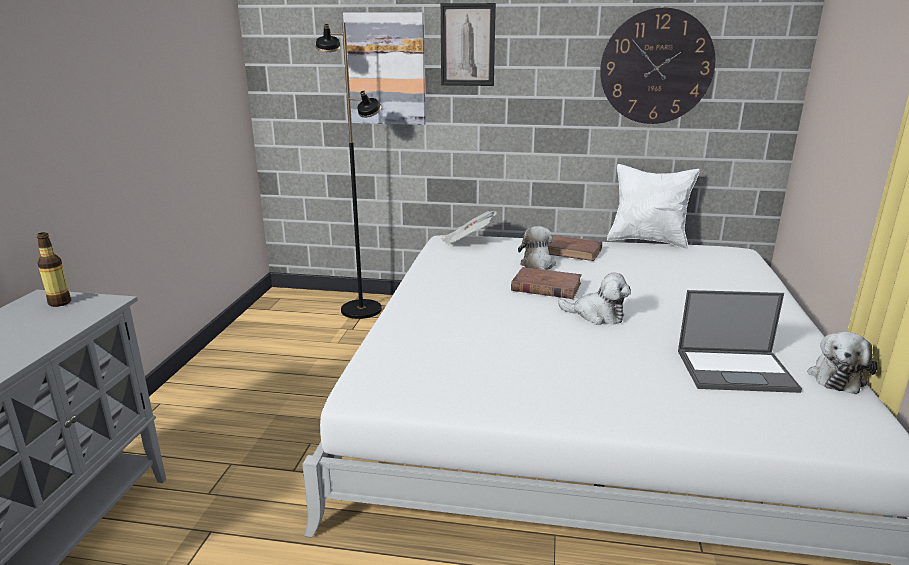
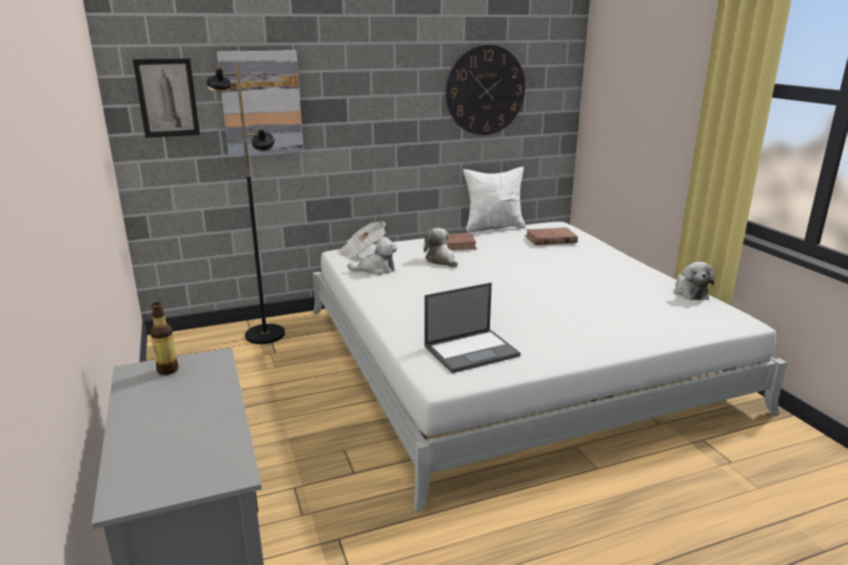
camera: 30 degrees left, 0 degrees up
picture [441,3,496,86] -> picture moved to [133,58,200,138]
brown book [511,267,582,299] -> brown book moved to [525,227,578,245]
plush toy [558,272,631,325] -> plush toy moved to [347,237,397,275]
laptop [678,290,802,393] -> laptop moved to [424,283,521,373]

